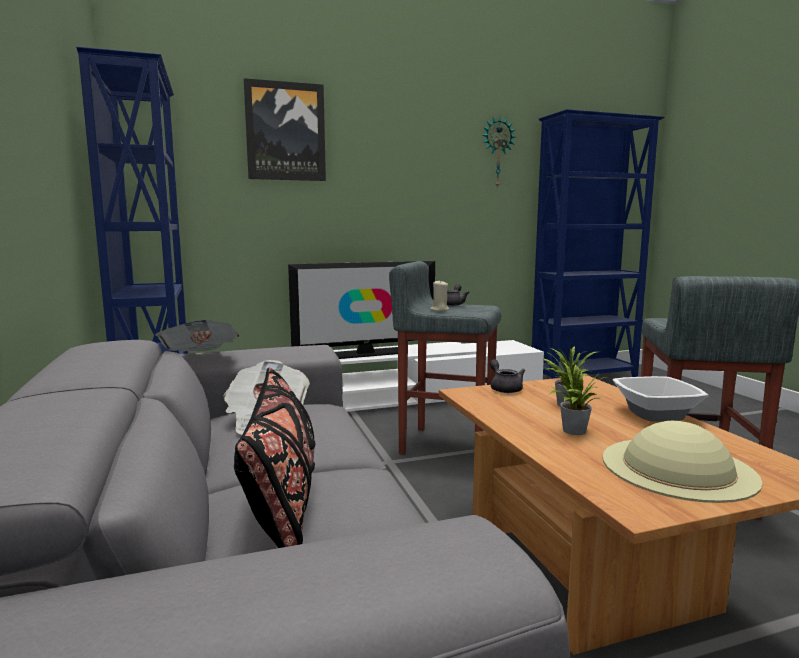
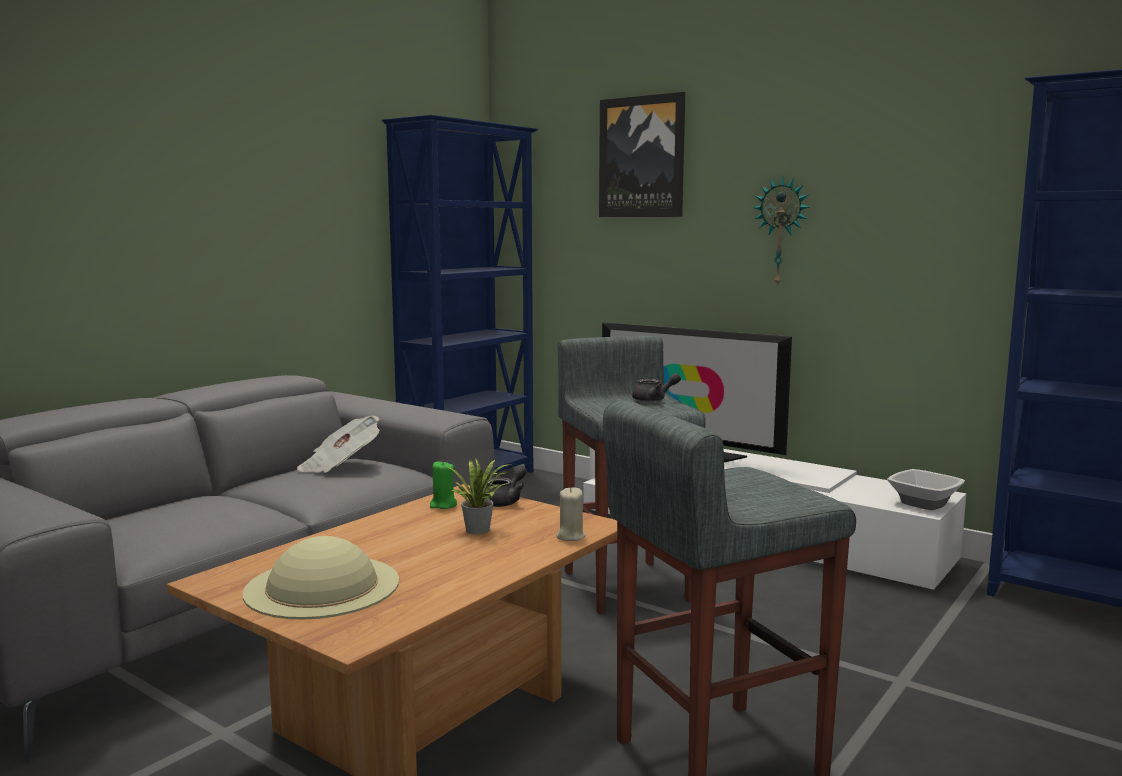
camera: 55 degrees right, 0 degrees up
newspaper [155,320,240,351] -> none
black pillow [234,367,315,548] -> none
beige candle [430,280,449,311] -> beige candle moved to [556,487,586,541]
wall clock [482,116,516,189] -> wall clock moved to [753,176,809,287]
potted plant [548,362,606,435] -> none
bowl [613,376,709,422] -> bowl moved to [887,469,965,510]
none -> green candle [430,460,457,509]

